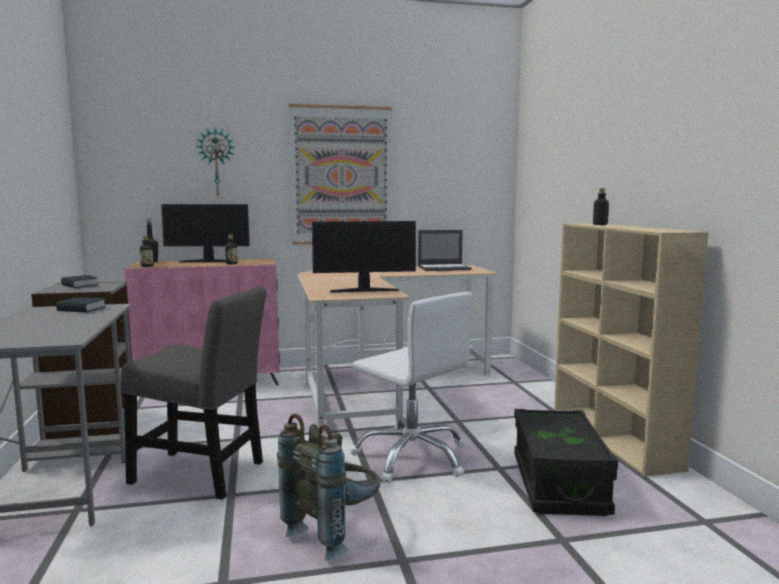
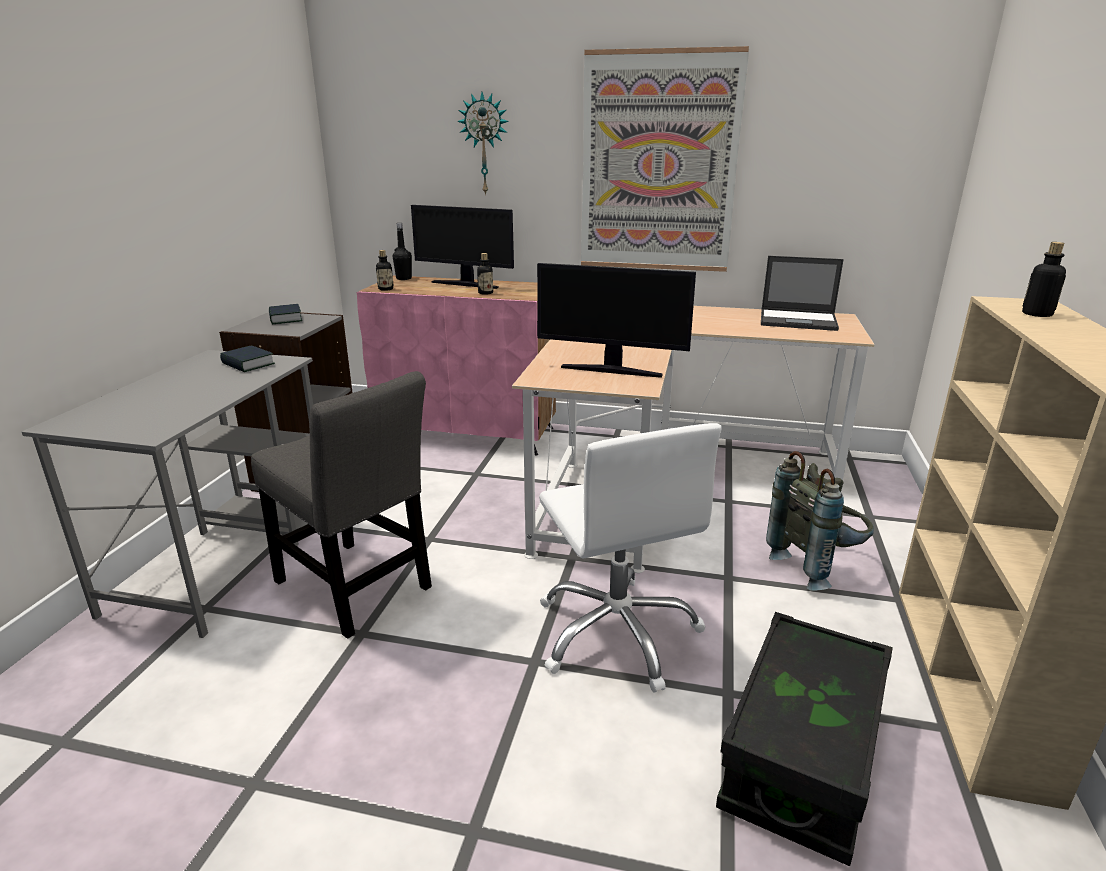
camera: 25 degrees right, 15 degrees up
grey backpack [277,414,380,560] -> grey backpack moved to [766,451,874,590]

